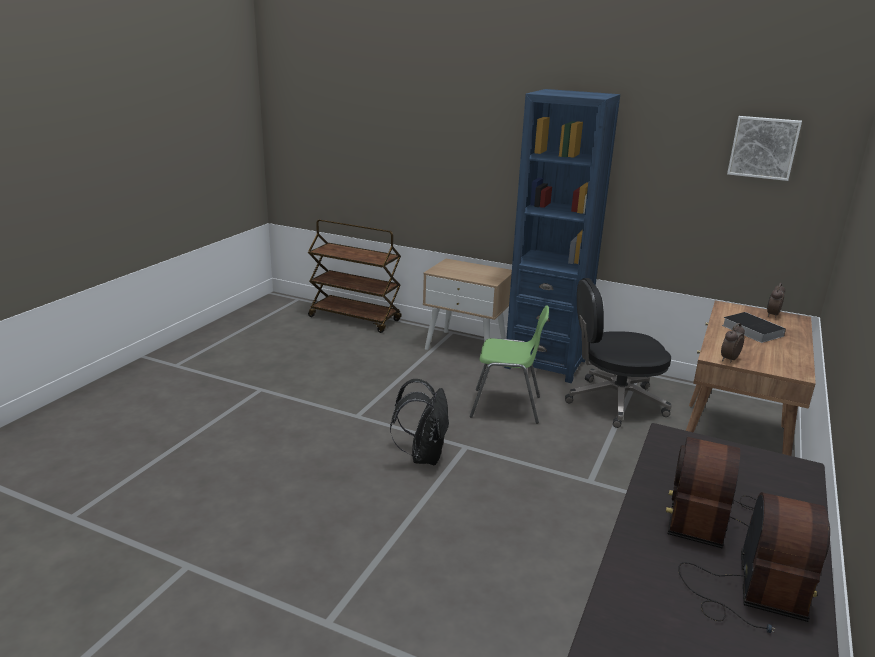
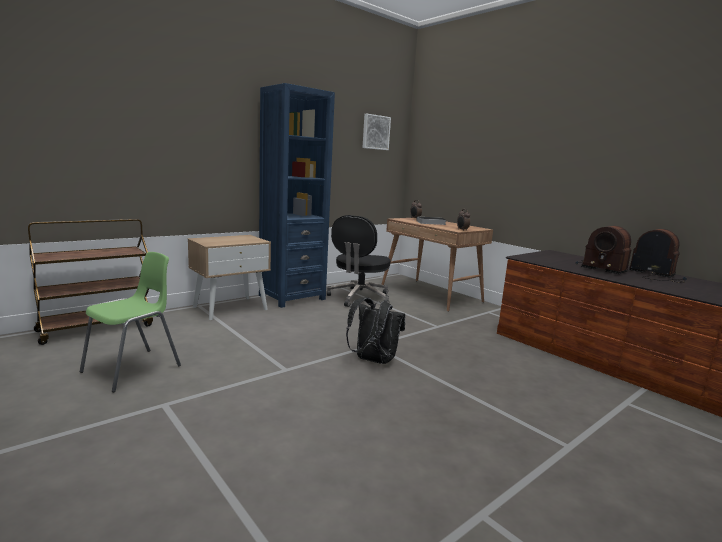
camera: 65 degrees left, 10 degrees down
green chair [470,305,549,424] -> green chair moved to [79,252,181,392]

